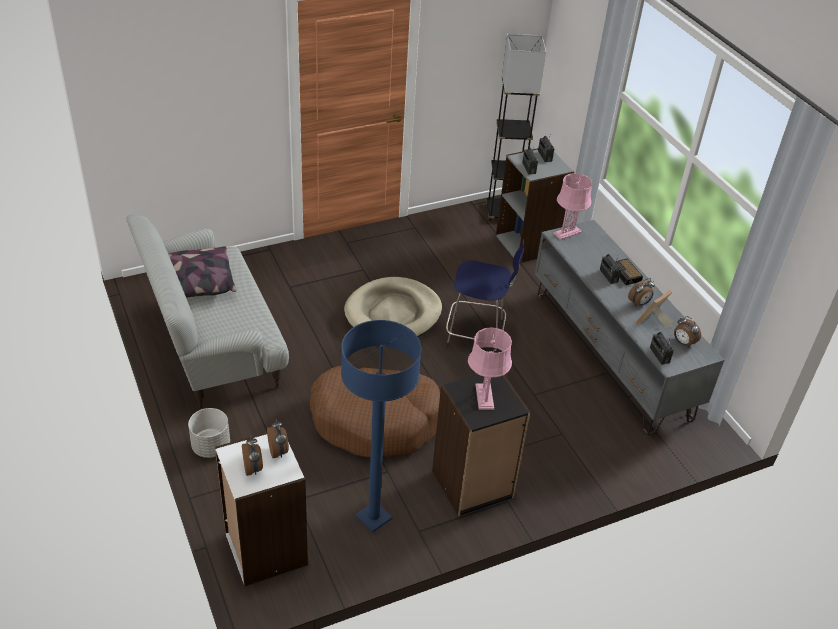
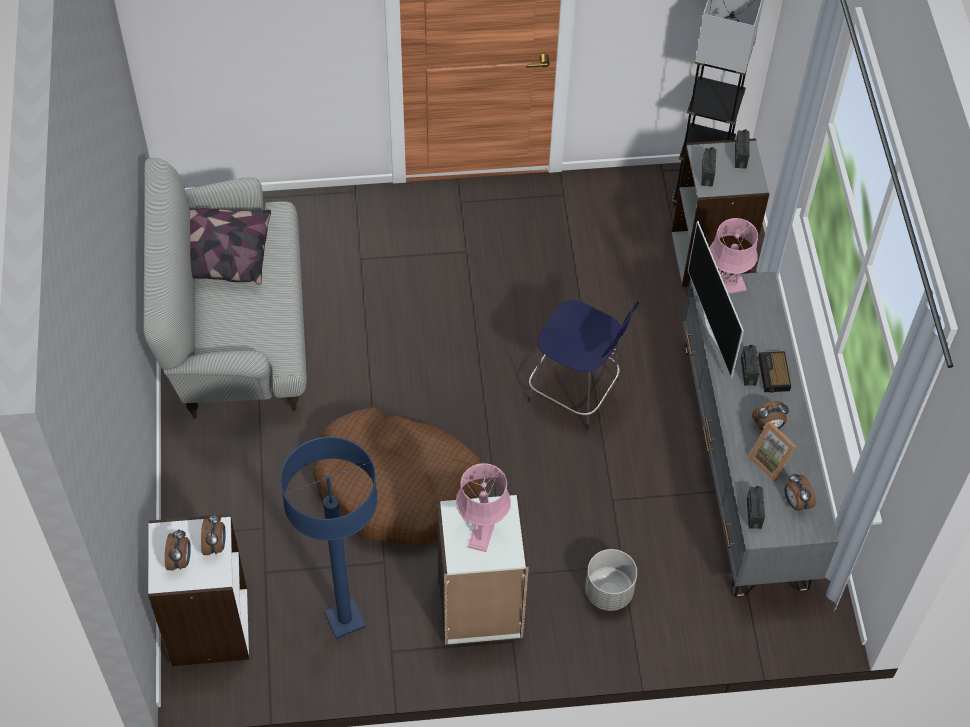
camera: 20 degrees right, 15 degrees up
grey planter [188,408,230,458] -> grey planter moved to [585,549,637,611]
beige dog bed [344,277,442,337] -> none
black bookcase [432,375,530,516] -> white bookcase [437,494,529,645]
picture frame [637,290,673,328] -> picture frame turned 105 degrees counterclockwise [748,421,796,482]
none -> television [688,221,744,378]

